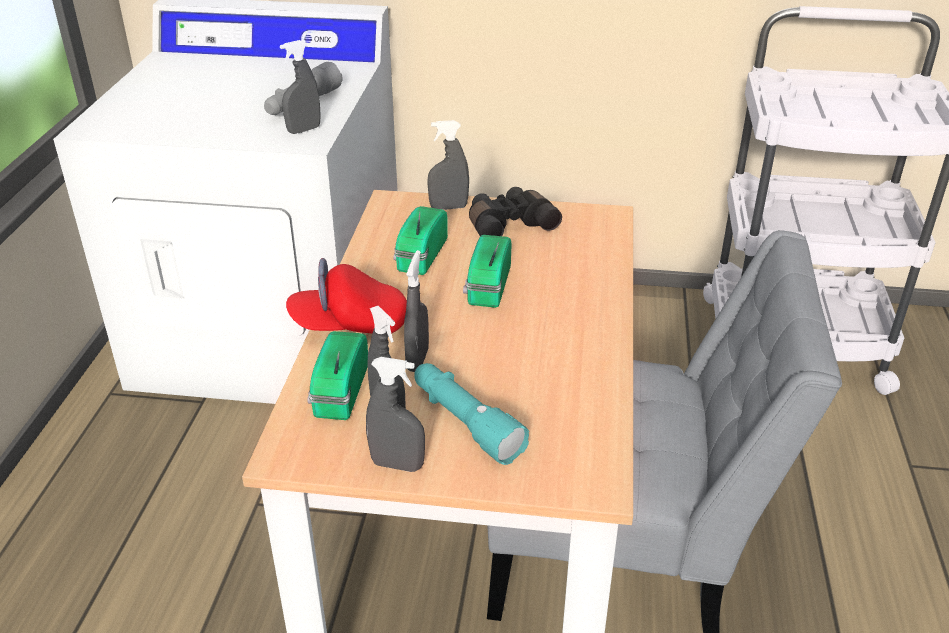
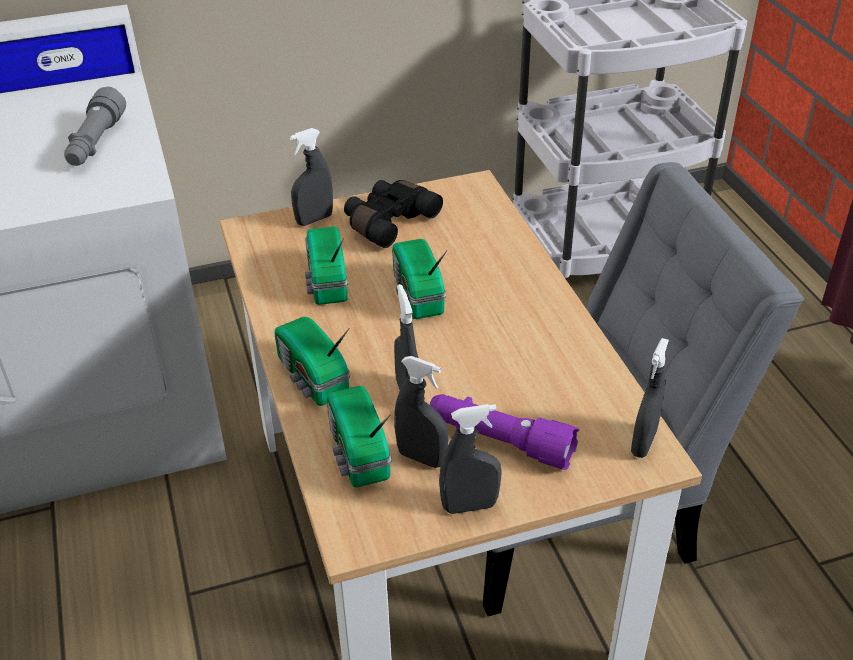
camera: 25 degrees left, 5 degrees up
grey spray bottle [280,40,321,134] -> grey spray bottle moved to [631,338,669,458]
red cap [286,258,407,334] -> radio [274,317,350,406]
turquoise flashlight [414,363,529,465] -> purple flashlight [429,394,579,470]

